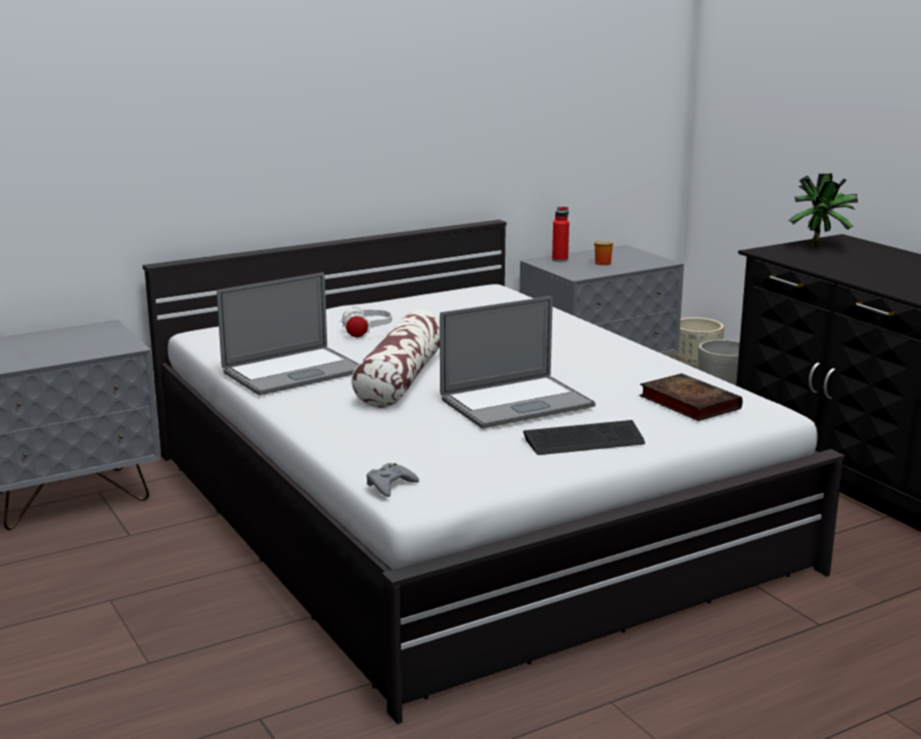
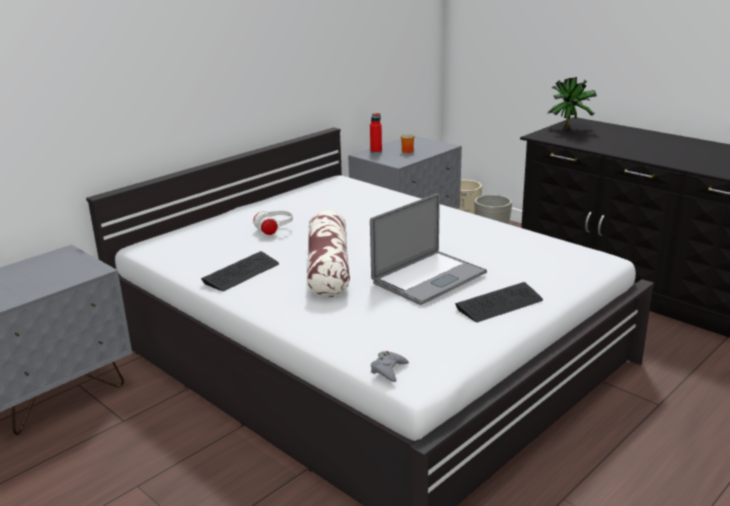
camera: 15 degrees left, 5 degrees up
laptop [217,272,359,395] -> keyboard [201,251,279,291]
book [639,373,743,421] -> none

